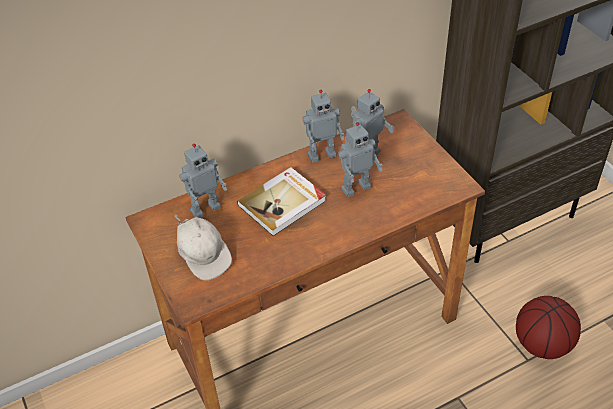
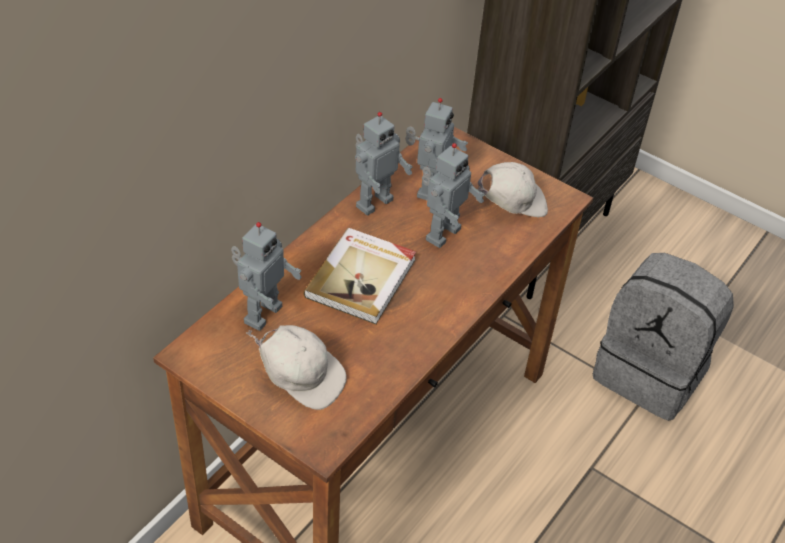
camera: 30 degrees left, 0 degrees up
basketball [516,296,581,359] -> grey backpack [593,253,734,421]
none -> white cap [477,162,548,218]

